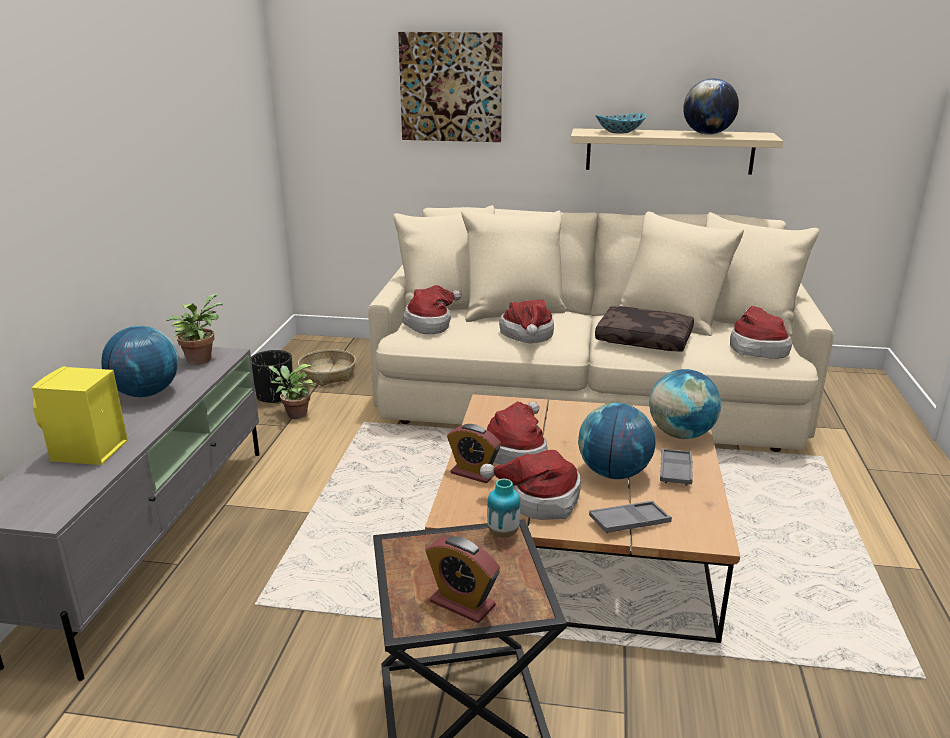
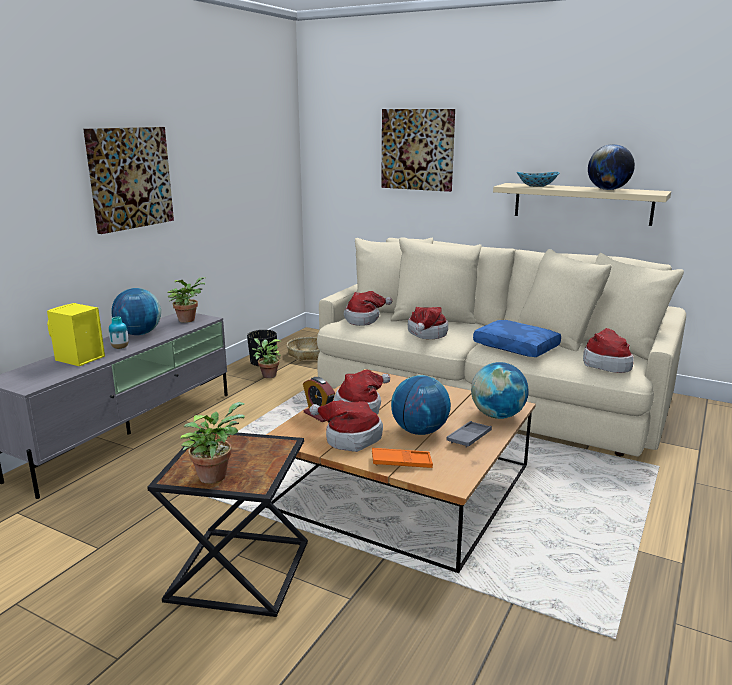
camera: 20 degrees right, 5 degrees down
alarm clock [426,536,500,623] -> potted plant [180,402,245,484]
vase [487,479,521,538] -> vase moved to [109,317,128,349]
grey tray [589,501,672,534] -> orange tray [372,448,433,468]
brown pillow [595,306,694,352] -> blue pillow [473,320,561,357]
none -> picture [83,127,174,234]

